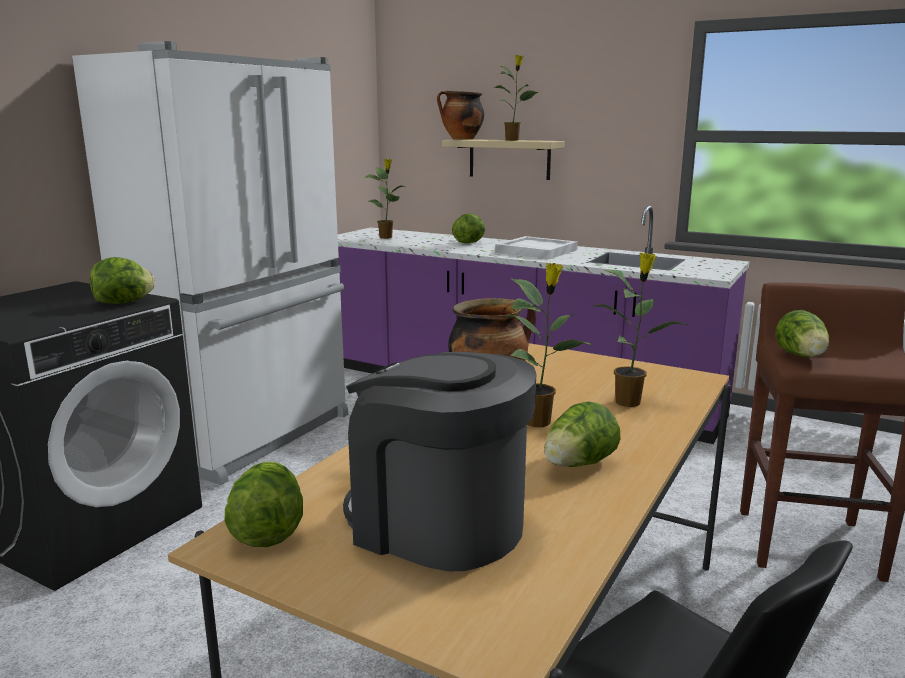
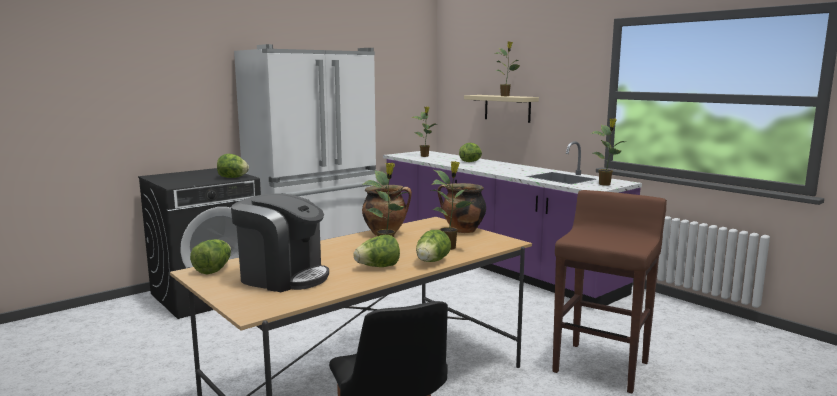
camera: 20 degrees right, 5 degrees down
coffee machine [343,352,537,571] -> coffee machine turned 150 degrees clockwise [231,193,329,292]
cooking pot [437,91,484,140] -> cooking pot moved to [438,183,486,233]
white tray [495,236,578,259] -> none
lettuce [776,310,829,357] -> lettuce moved to [416,230,451,262]
none -> potted plant [590,118,624,186]

